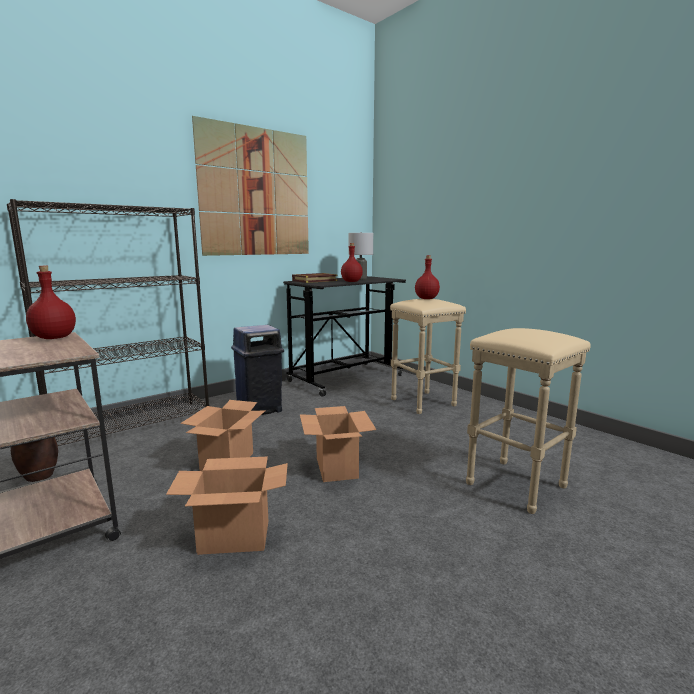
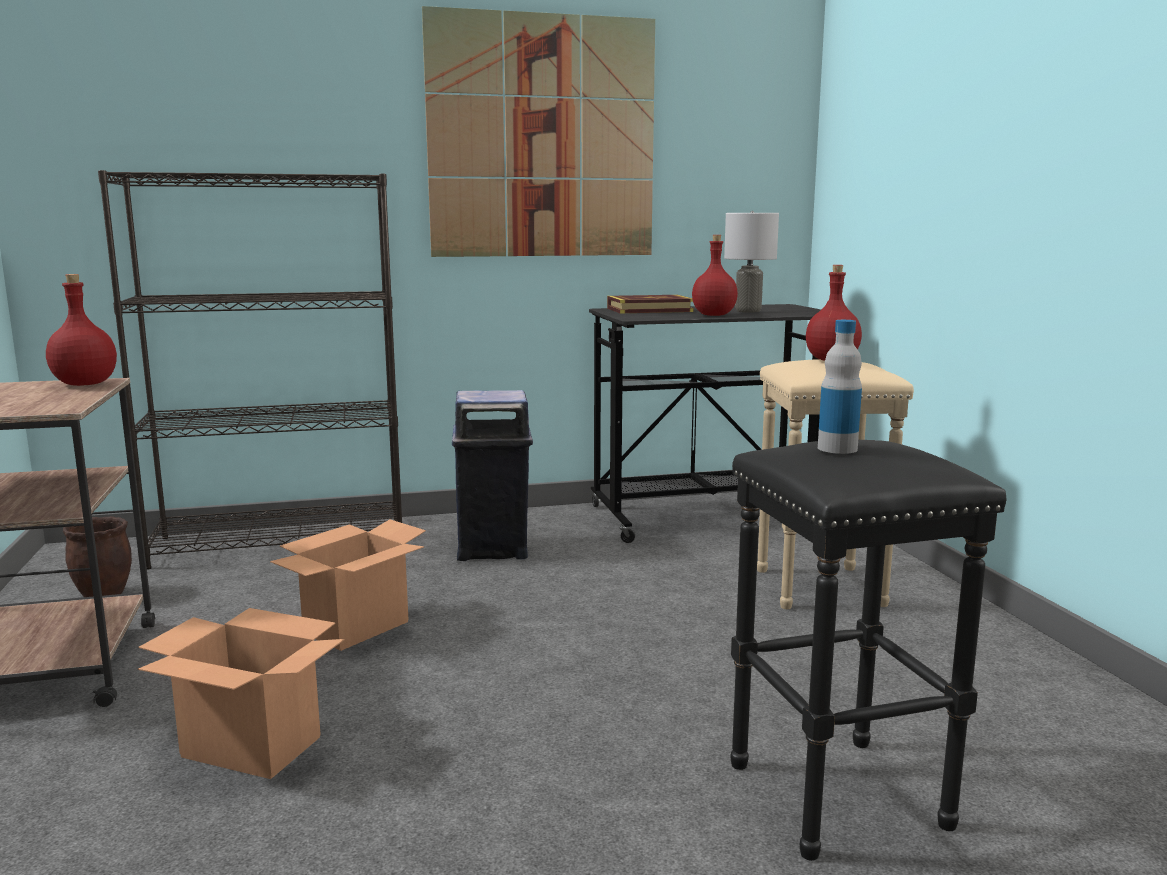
camera: 25 degrees right, 0 degrees up
cardboard box [300,406,377,482] -> none
beige stool [466,328,591,514] -> black stool [731,440,1007,861]
none -> bottle [818,320,862,454]

